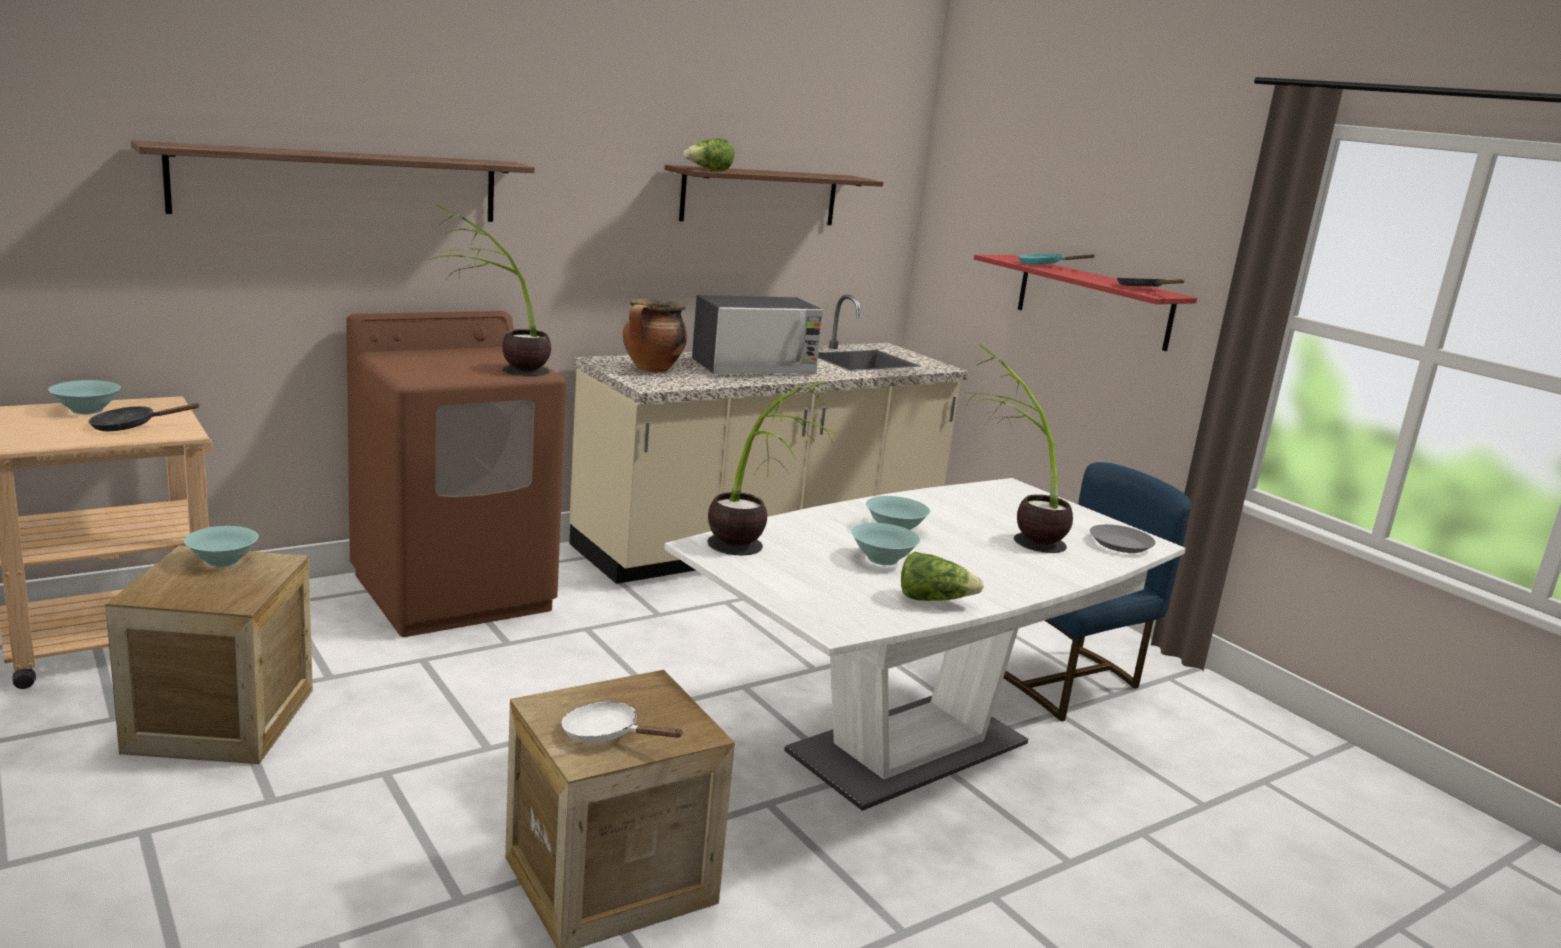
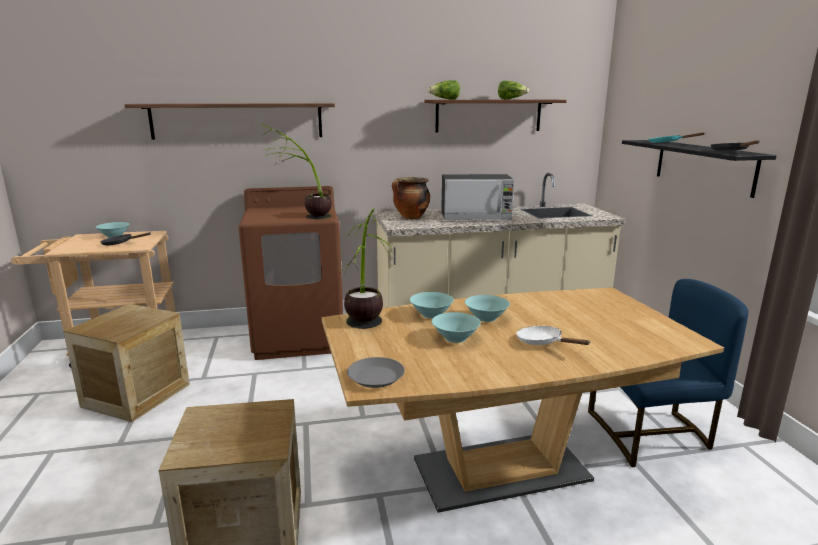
camera: 25 degrees right, 0 degrees up
turquoise bowl [184,526,259,567] -> turquoise bowl moved to [410,292,454,318]
white frying pan [561,702,684,743] -> white frying pan moved to [516,326,591,345]
white dining table [664,478,1186,811] -> brown dining table [322,288,724,513]
lettuce [901,552,984,601] -> lettuce moved to [498,81,529,99]
potted plant [964,344,1073,553] -> none
red shelf [974,255,1197,351] -> black shelf [622,140,776,198]
grey plate [1090,524,1156,553] -> grey plate moved to [347,357,405,388]

